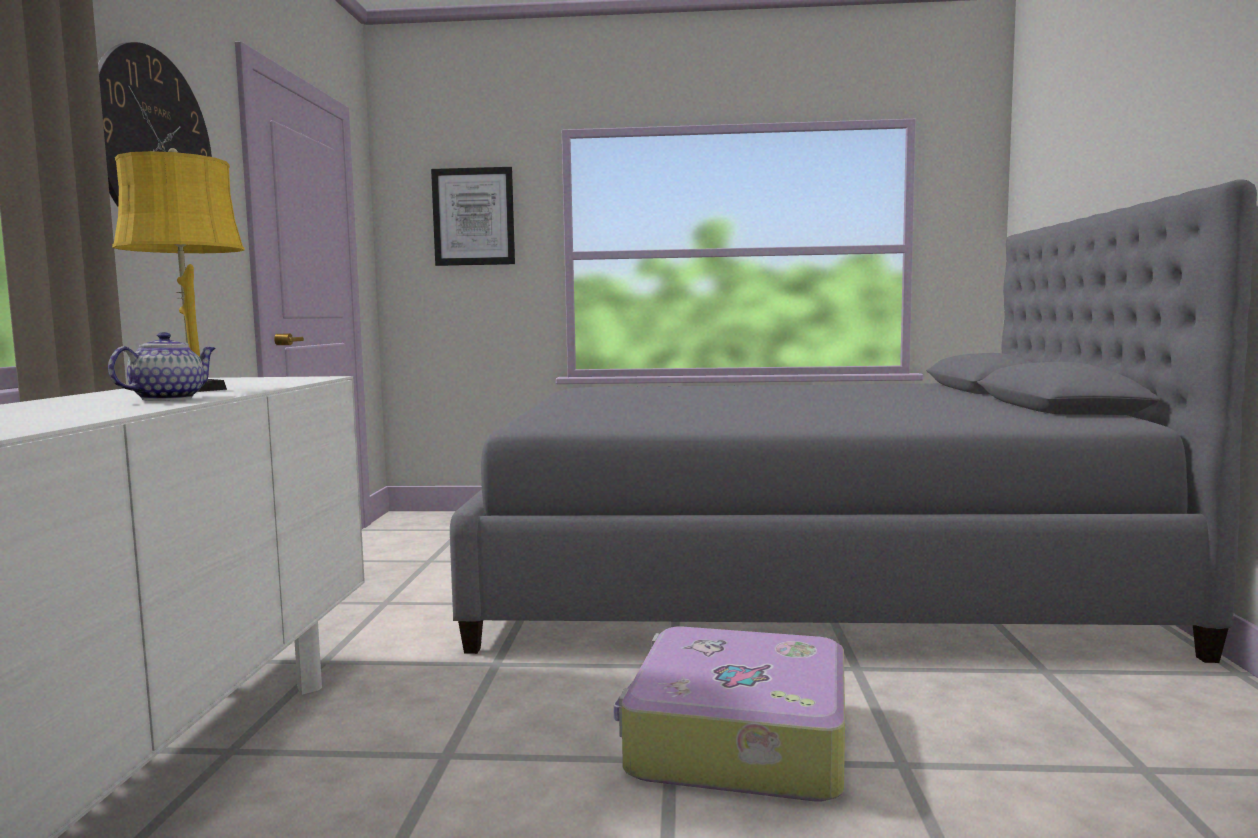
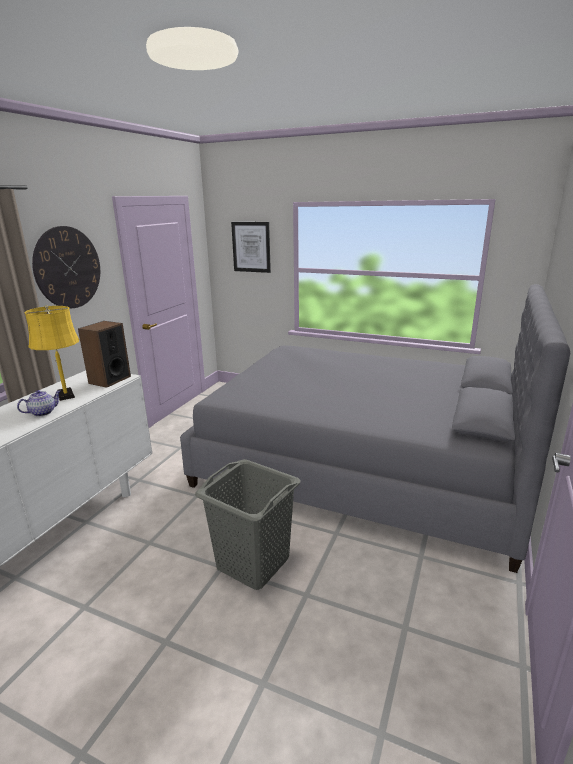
camera: 20 degrees right, 15 degrees up
suitcase [614,627,845,801] -> grey laundry basket [195,459,301,590]
none -> speaker [78,321,131,388]

